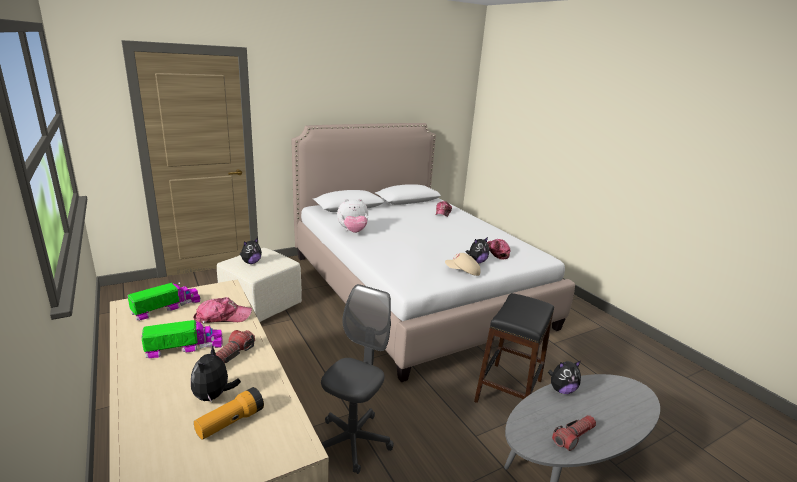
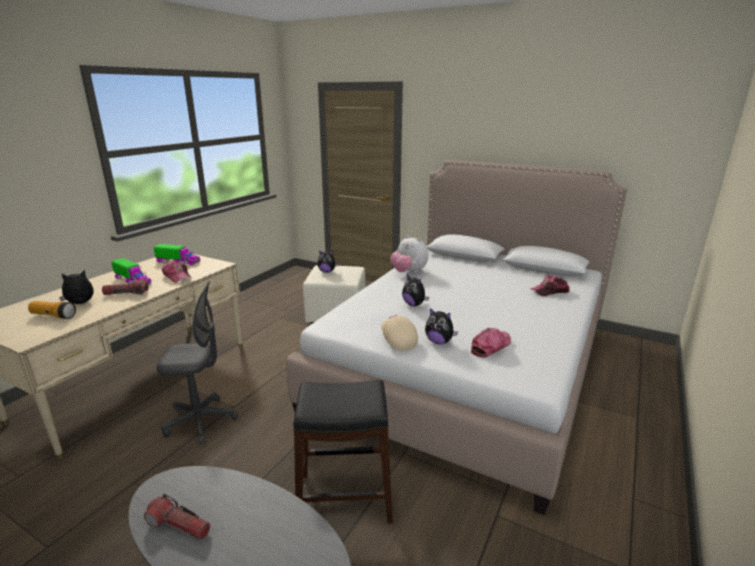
camera: 60 degrees right, 0 degrees up
plush toy [548,361,581,394] -> plush toy moved to [402,274,429,306]

